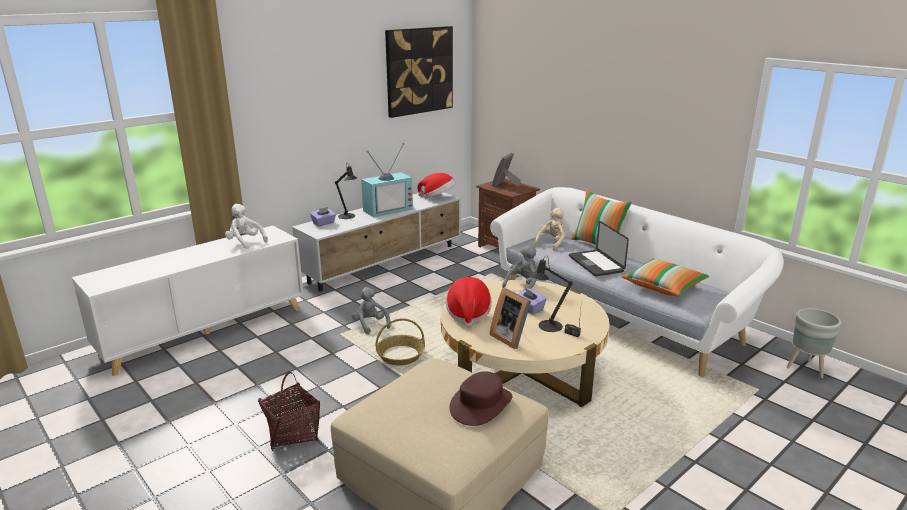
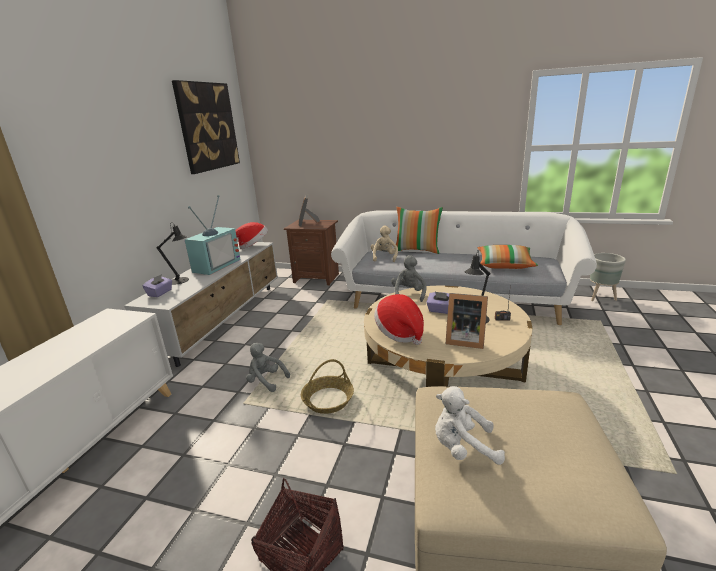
camera: 30 degrees left, 0 degrees up
white plush toy [225,204,268,249] -> white plush toy moved to [435,386,505,465]
brown hat [449,371,513,426] -> none
laptop [569,220,629,277] -> none

